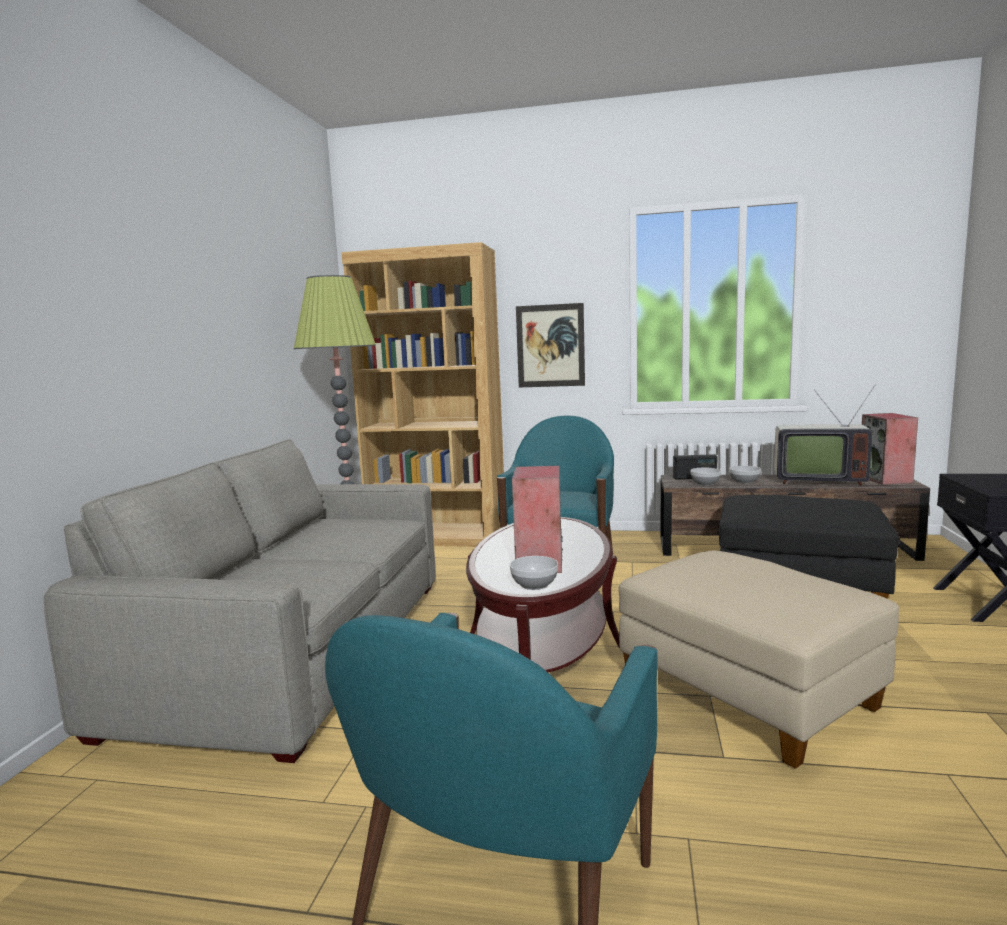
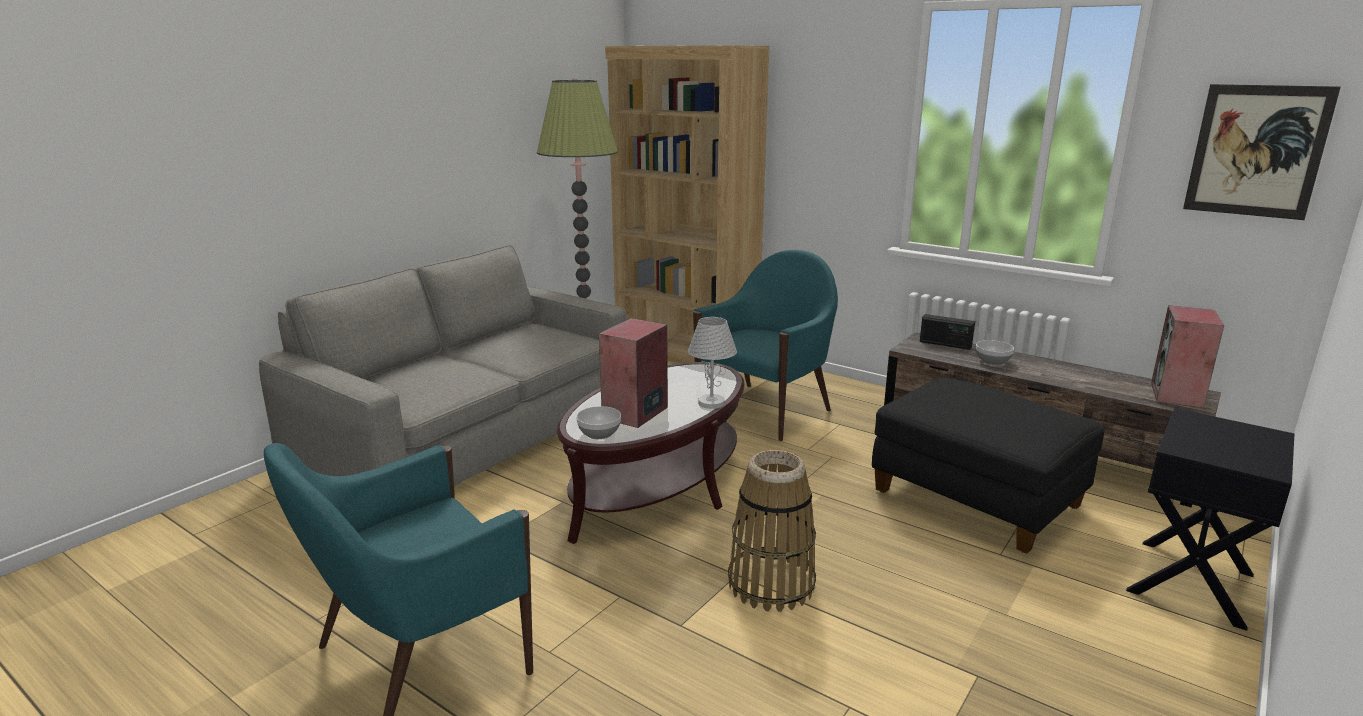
camera: 25 degrees right, 10 degrees up
picture [516,303,585,387] -> picture moved to [1183,84,1341,220]
beige ottoman [619,550,899,769] -> basket [728,450,816,612]
bowl [690,468,721,486] -> none
television [774,385,875,486] -> none
none -> white table lamp [688,317,737,409]

